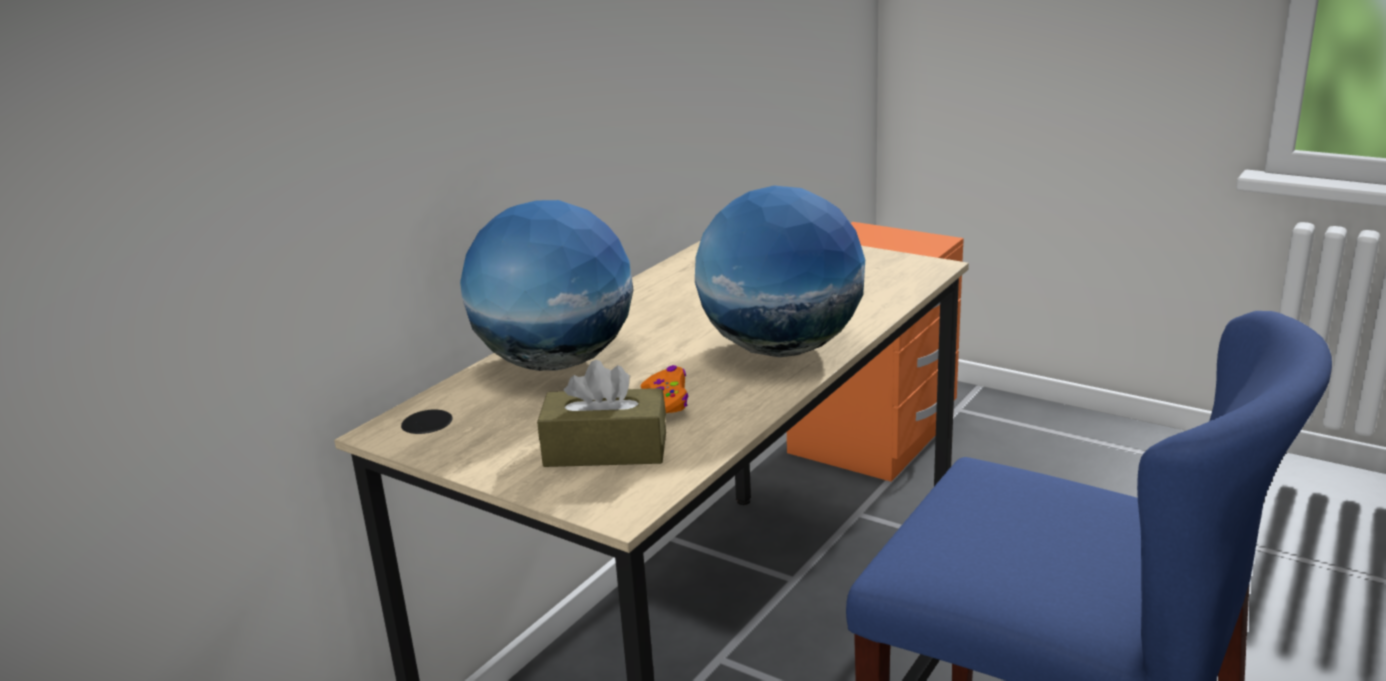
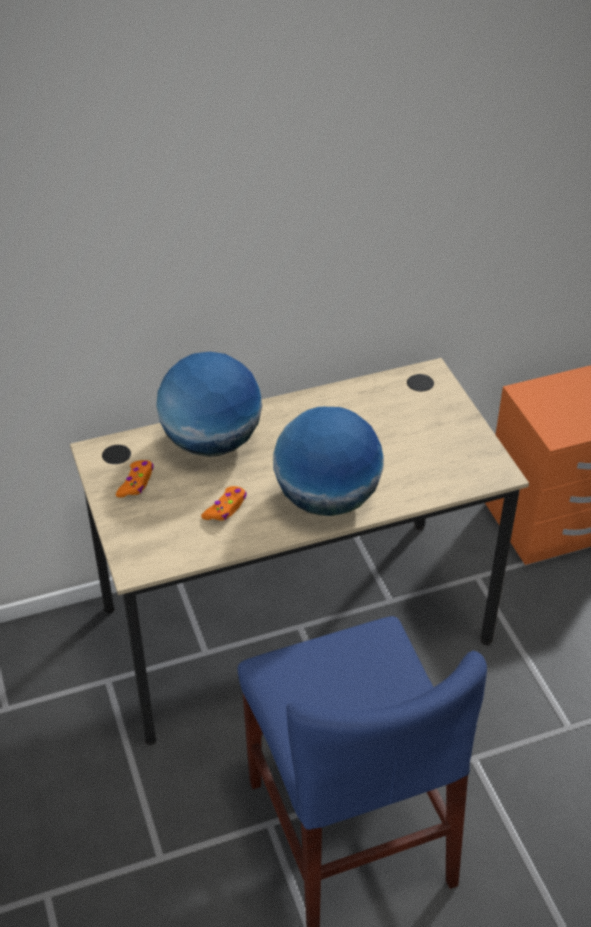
camera: 35 degrees right, 20 degrees up
brown tissue box [537,360,666,467] -> none
none -> orange game controller [116,460,154,498]

